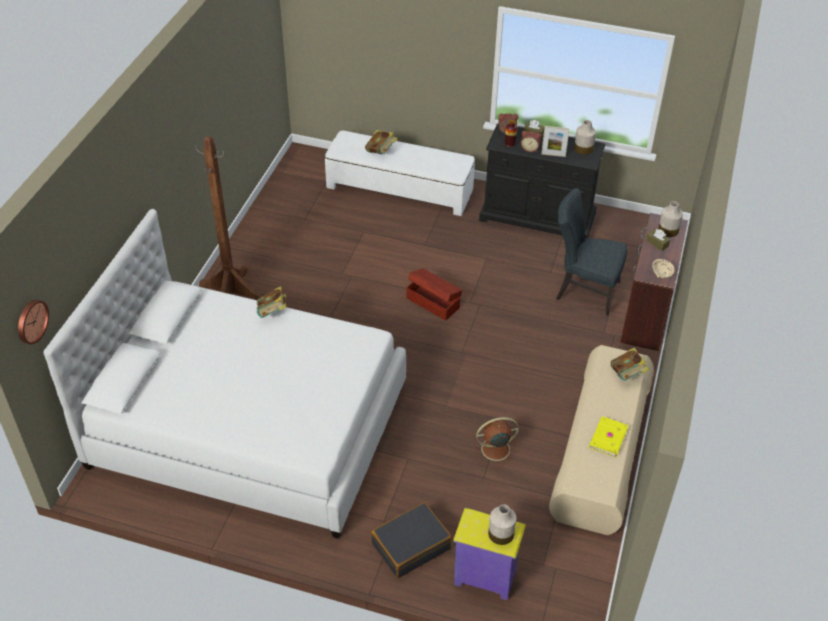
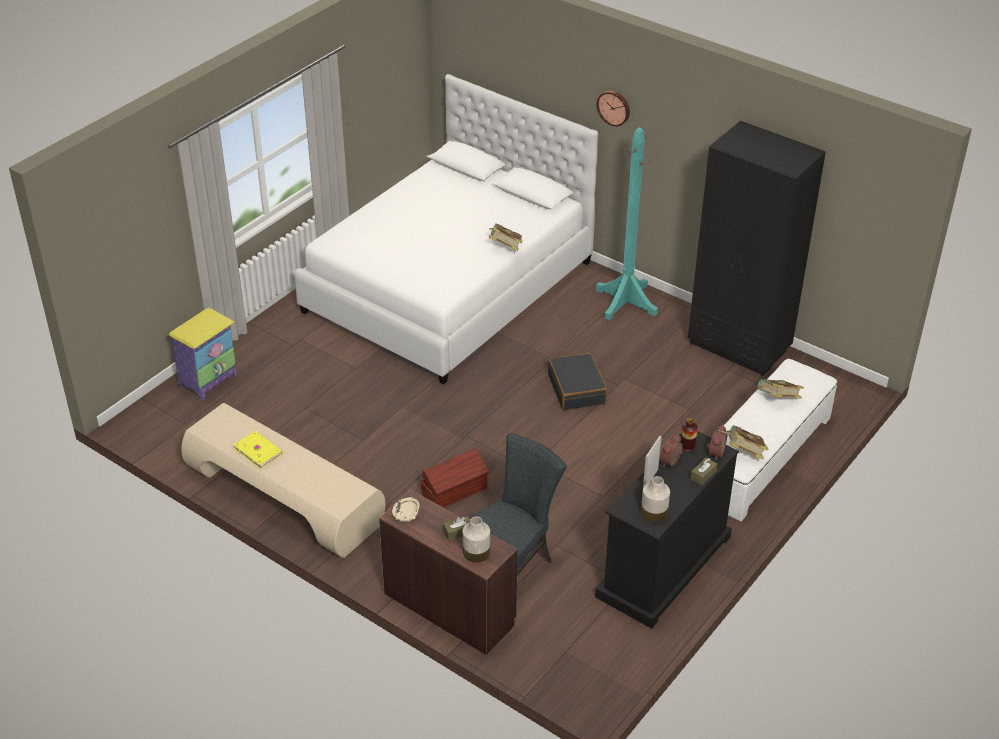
camera: 110 degrees right, 5 degrees down
wall clock [18,300,49,345] -> wall clock moved to [597,91,630,126]
brown clothes rack [195,136,263,300] -> turquoise clothes rack [596,128,658,320]
black suitcase [371,502,452,578] -> black suitcase moved to [548,353,607,410]
brown storage box [406,268,463,321] -> brown storage box moved to [421,448,489,508]
brown fan [474,417,519,467] -> none
beige vase [488,504,516,545] -> none
book [611,348,649,381] -> book moved to [726,425,768,459]
none -> black wardrobe [688,121,826,376]

